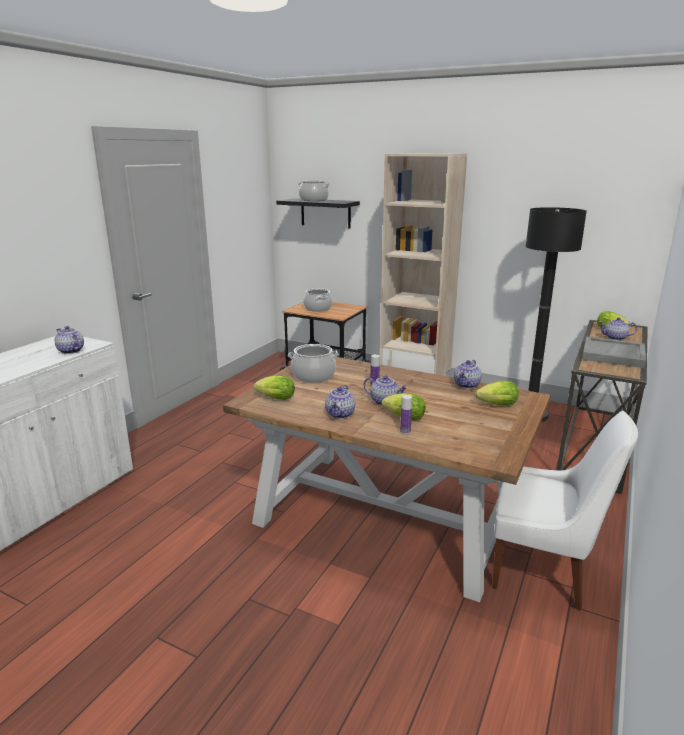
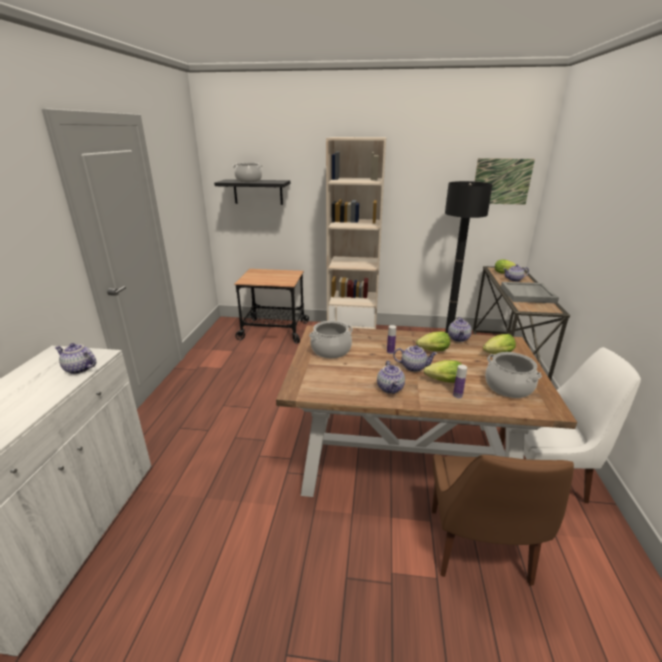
camera: 20 degrees left, 5 degrees up
lettuce [254,375,295,400] -> lettuce moved to [416,331,450,351]
cooking pot [303,289,332,312] -> cooking pot moved to [485,352,542,398]
none -> brown chair [432,455,574,586]
none -> picture [475,158,535,205]

